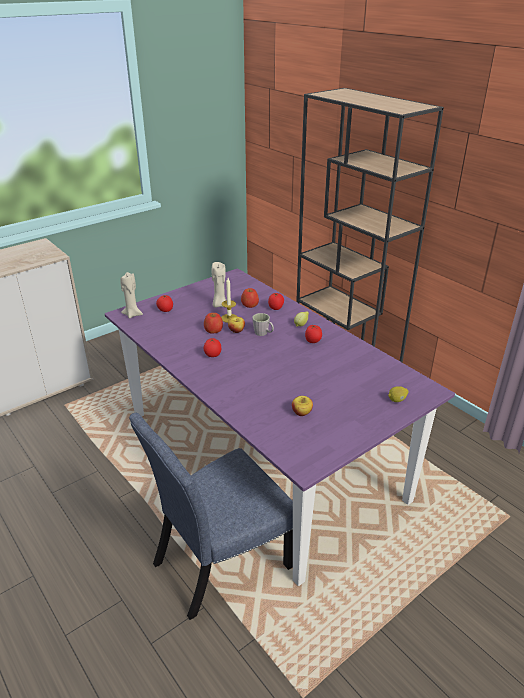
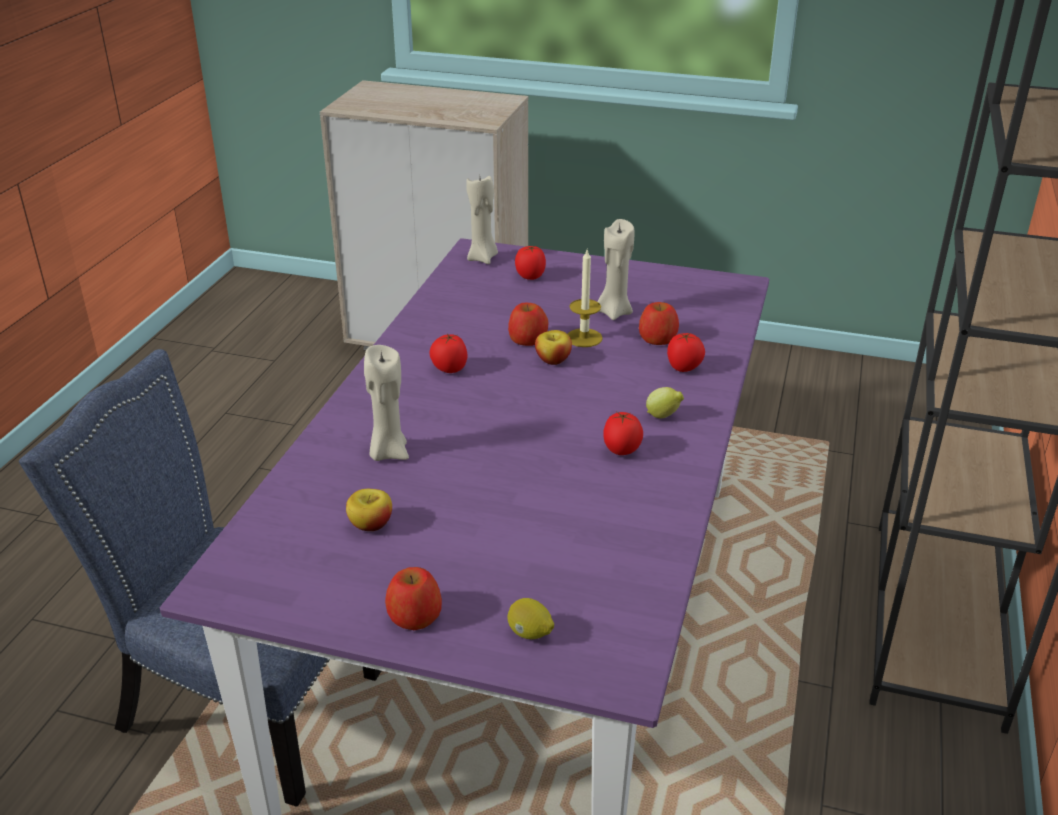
camera: 55 degrees right, 0 degrees up
grey mug [252,313,274,336] -> none
none -> beige candle [364,345,409,461]
none -> apple [385,567,442,630]

